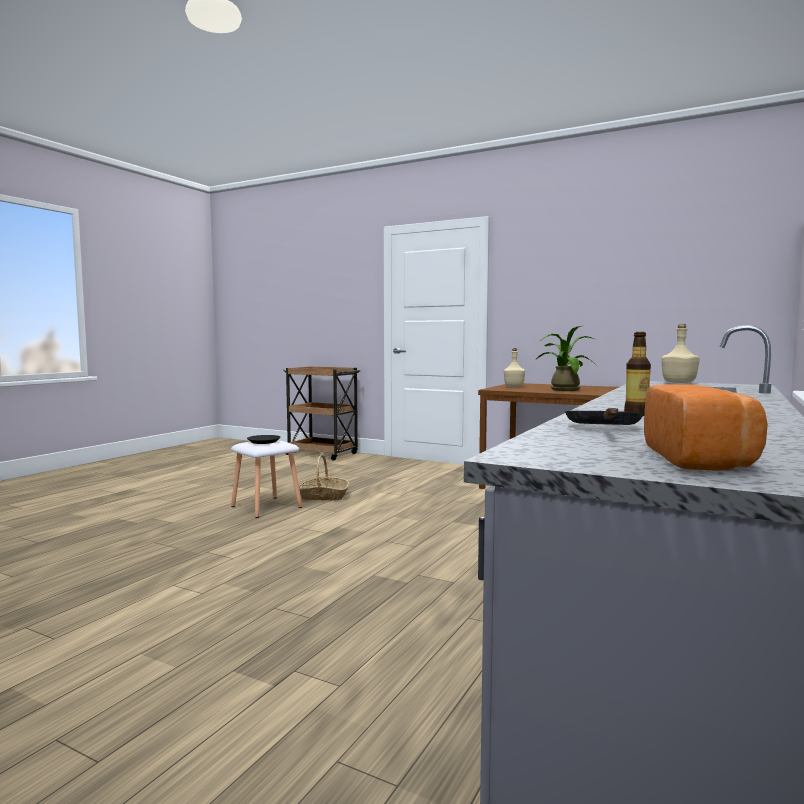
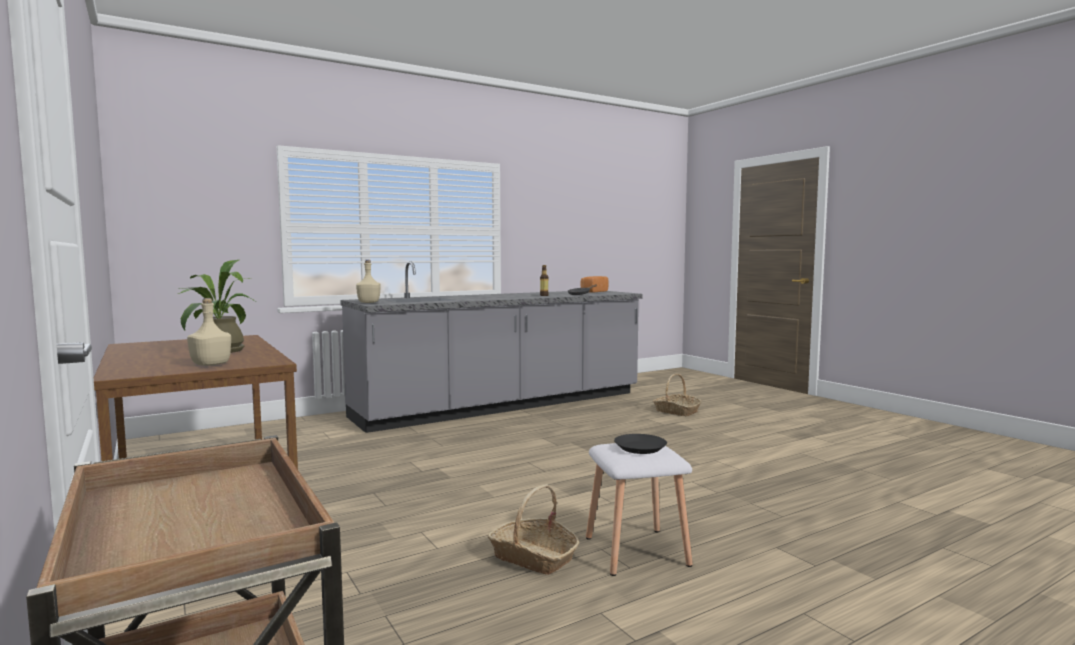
camera: 150 degrees left, 0 degrees up
none -> basket [653,374,701,416]

